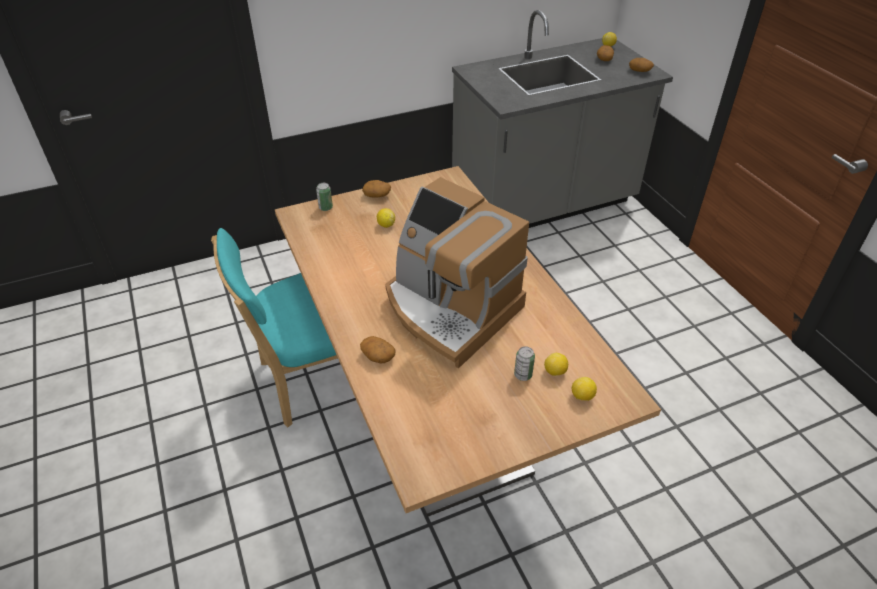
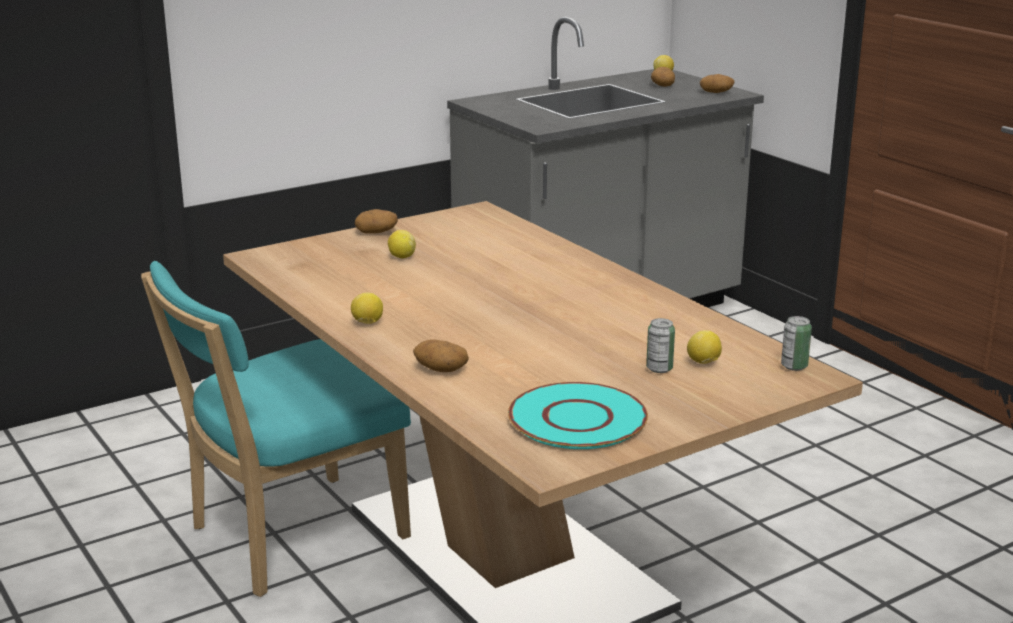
camera: 10 degrees left, 20 degrees down
can [316,183,333,211] -> can moved to [781,316,812,371]
coffee machine [385,177,529,368] -> none
lemon [572,377,597,401] -> lemon moved to [351,292,383,324]
none -> turquoise plate [508,382,648,449]

